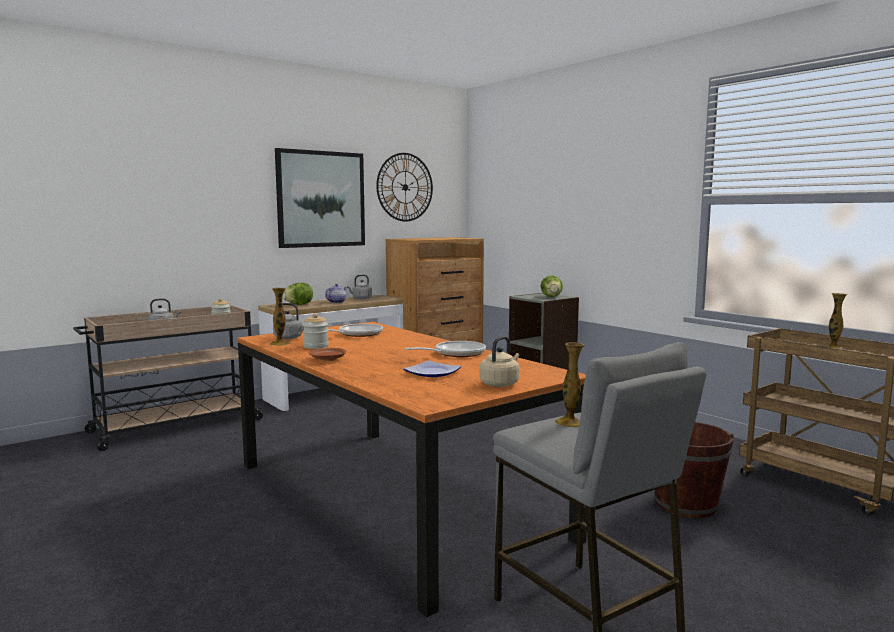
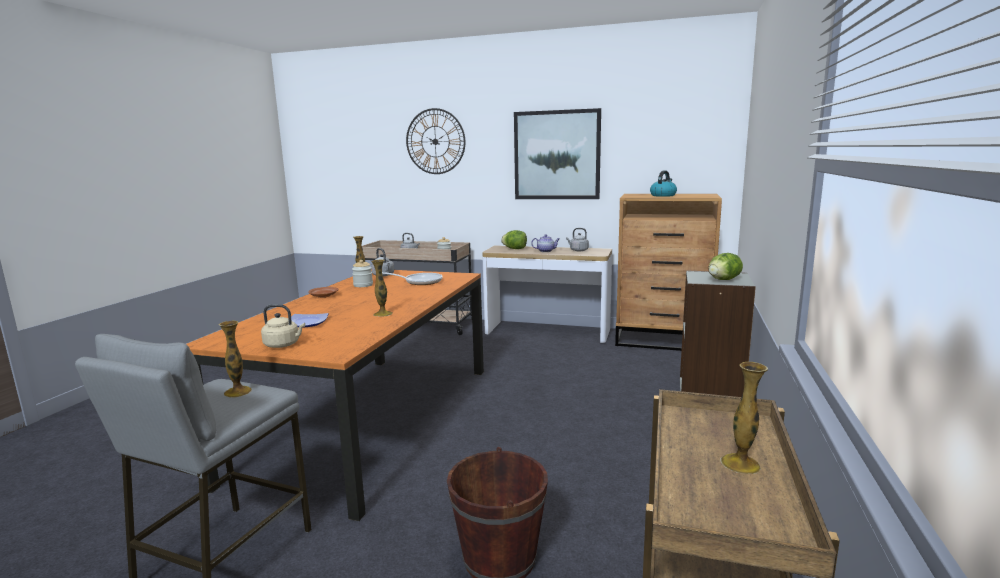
camera: 55 degrees right, 5 degrees up
wall clock [376,153,433,222] -> wall clock moved to [406,108,465,174]
frying pan [405,341,486,357] -> vase [371,259,393,317]
none -> kettle [650,171,677,197]

